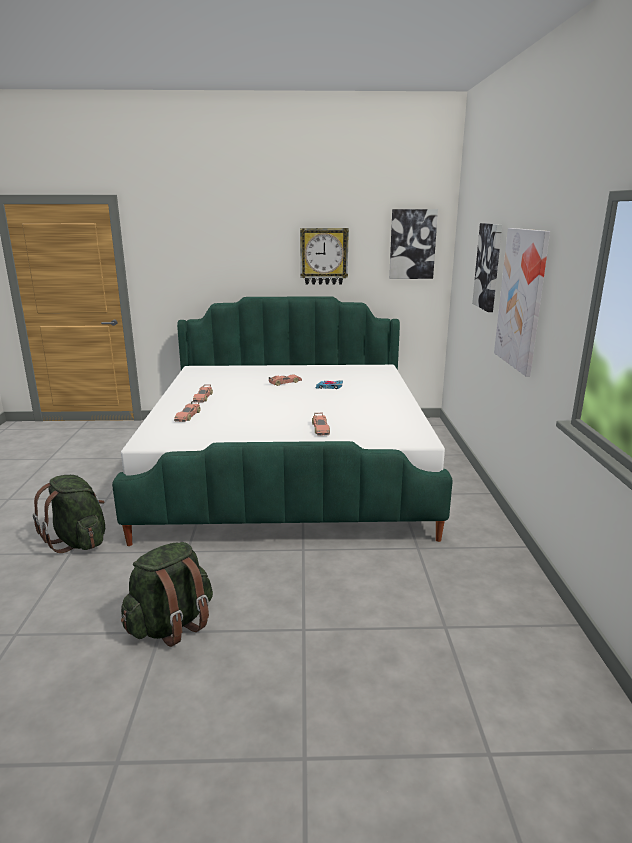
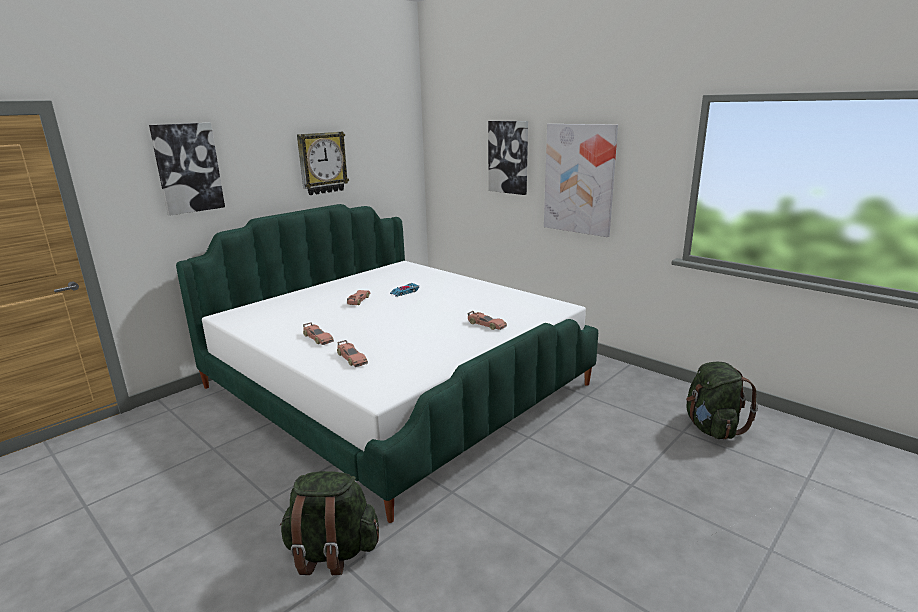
camera: 45 degrees left, 0 degrees up
green backpack [121,542,213,647] -> green backpack moved to [686,361,758,439]
picture [389,209,438,279] -> picture moved to [149,123,225,216]

